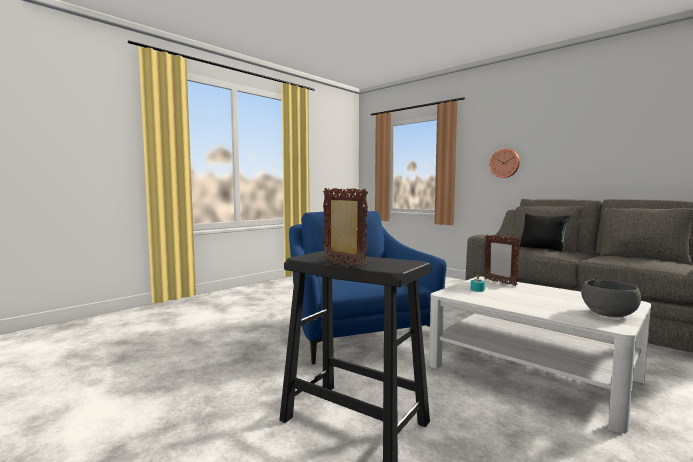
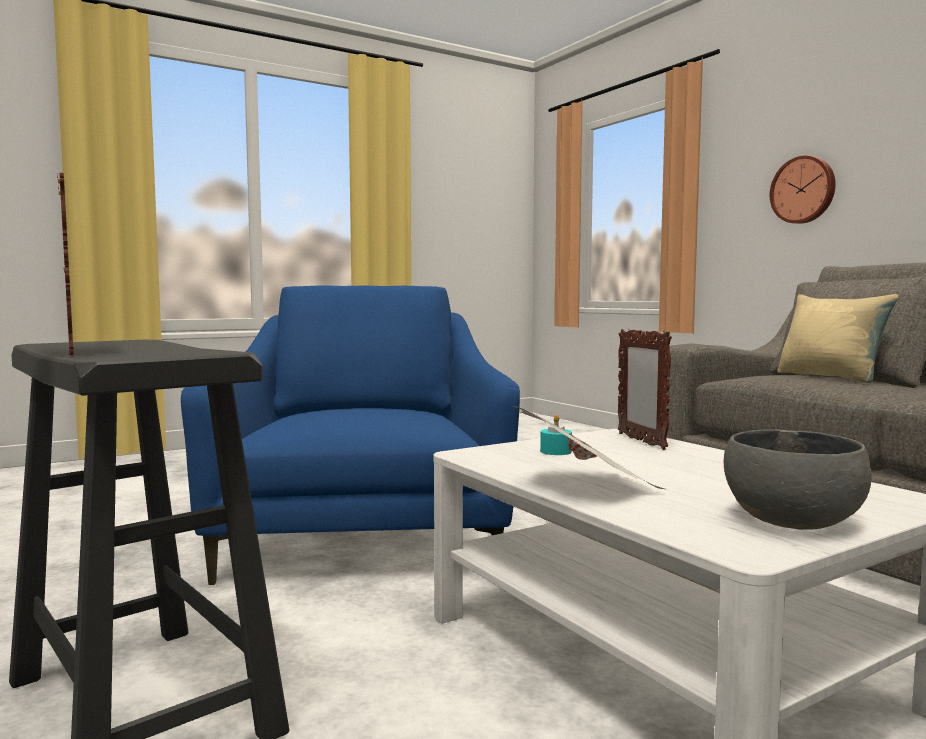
camera: 15 degrees right, 0 degrees up
black pillow [520,213,571,252] -> beige pillow [777,294,899,383]
none -> newspaper [513,406,665,489]

